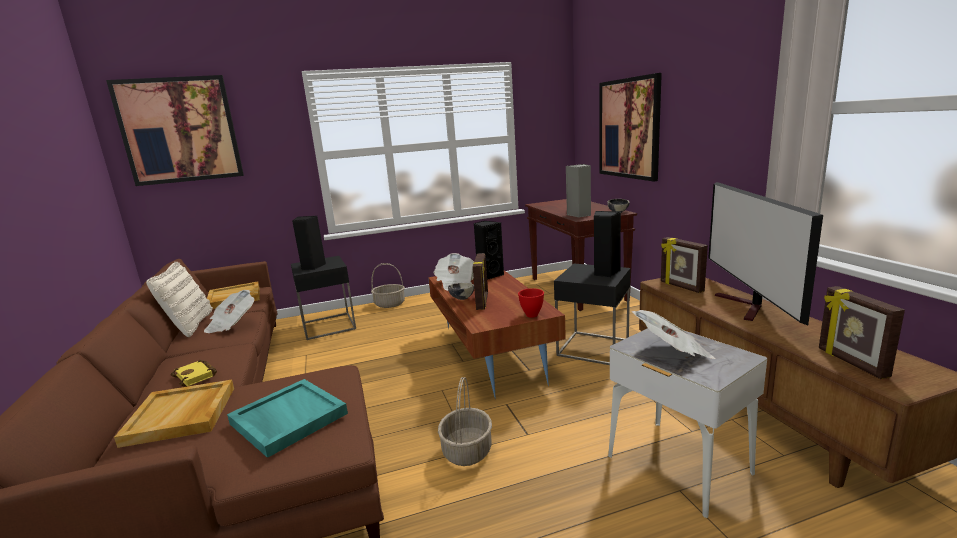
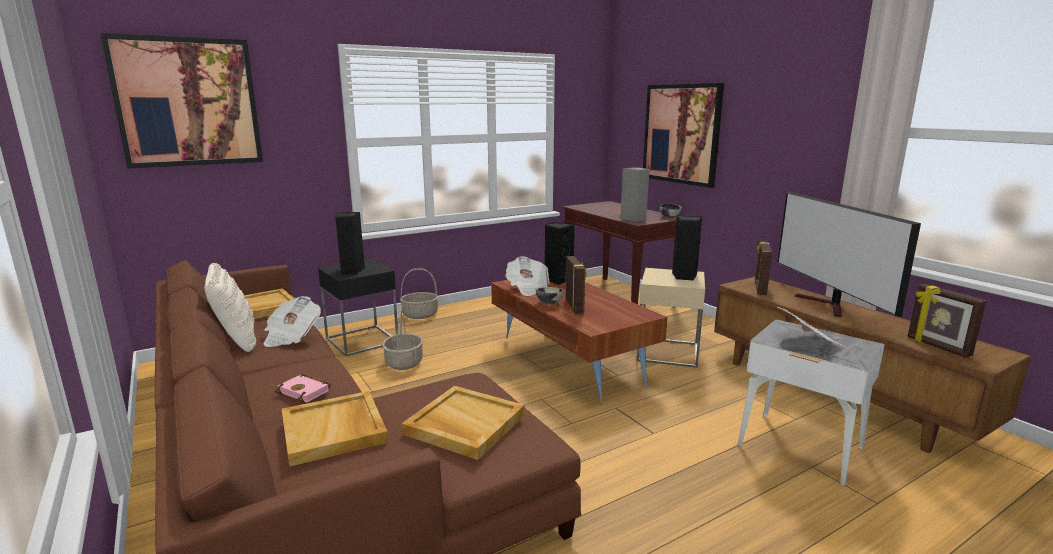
camera: 15 degrees left, 0 degrees up
yellow book [171,360,217,387] -> pink book [275,374,331,403]
turquoise tray [227,379,348,458] -> beige tray [402,386,525,460]
basket [438,377,492,466] -> basket moved to [382,306,423,370]
red bowl [518,288,544,318] -> none
black side table [554,264,631,365] -> beige side table [637,268,705,368]
picture frame [661,237,708,293] -> picture frame turned 60 degrees clockwise [755,241,772,296]

